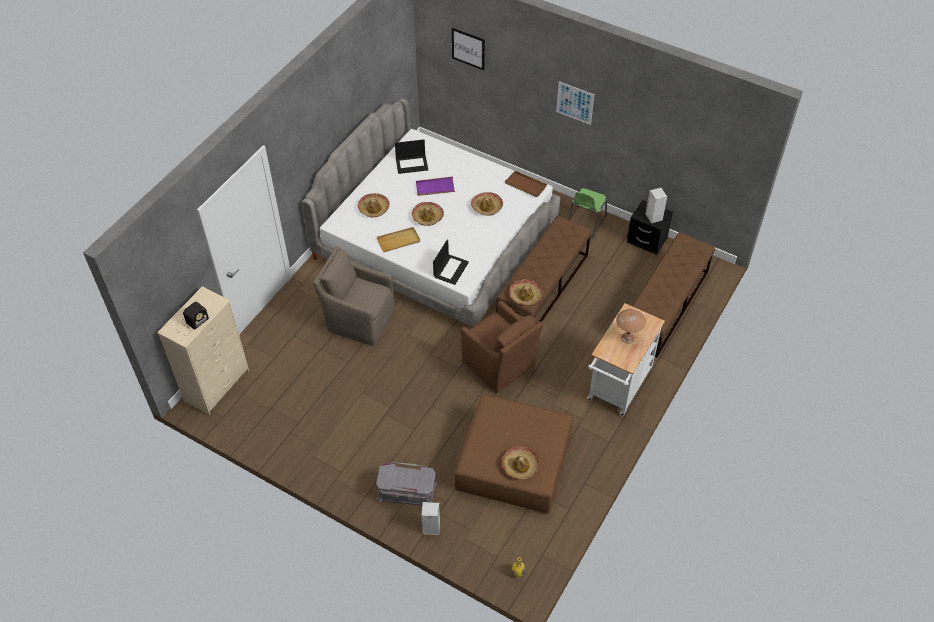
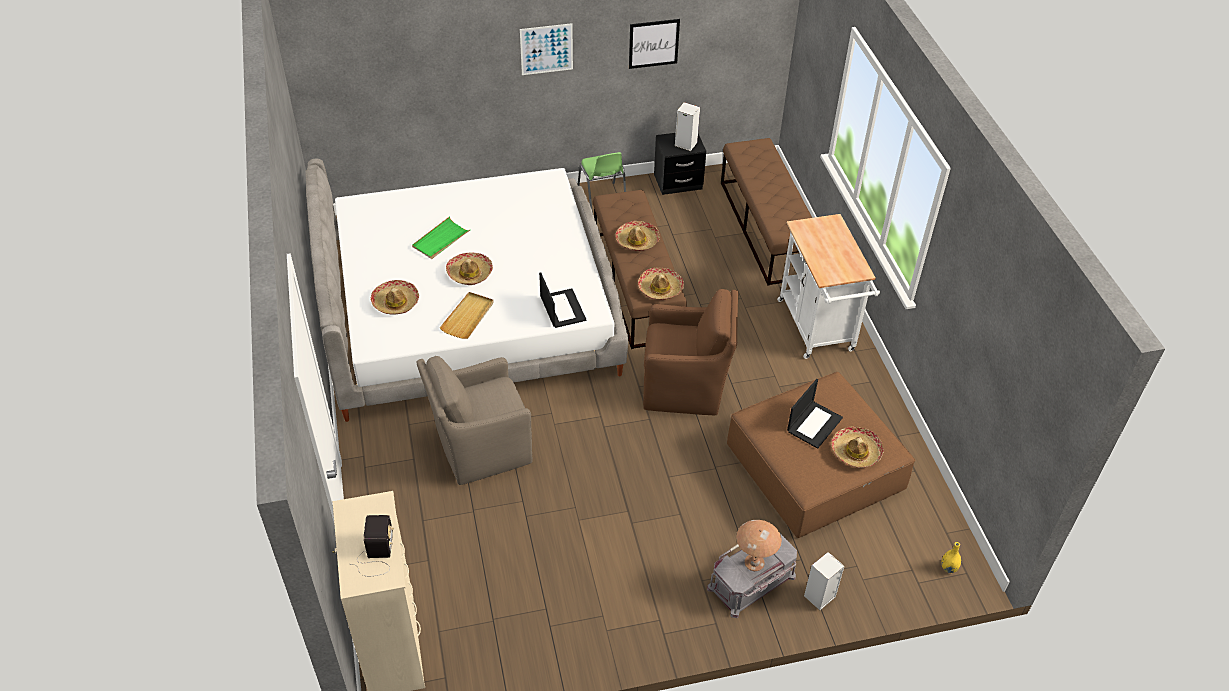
camera: 45 degrees left, 5 degrees down
laptop [395,139,428,174] -> laptop moved to [787,379,843,449]
purple tray [416,176,455,196] -> green tray [412,217,471,259]
picture [452,28,485,70] -> picture moved to [629,19,680,69]
hat [471,192,503,216] -> hat moved to [615,221,660,251]
brown tray [505,171,547,197] -> none
brown table lamp [616,309,646,344] -> brown table lamp moved to [736,520,782,571]

